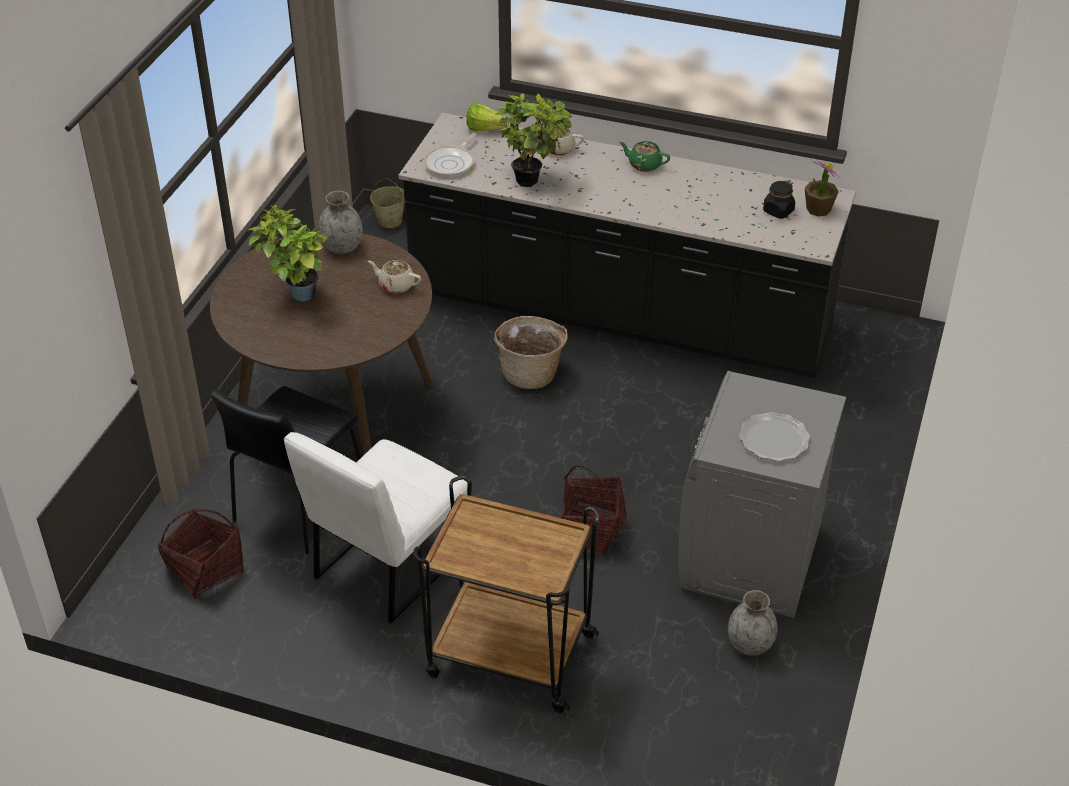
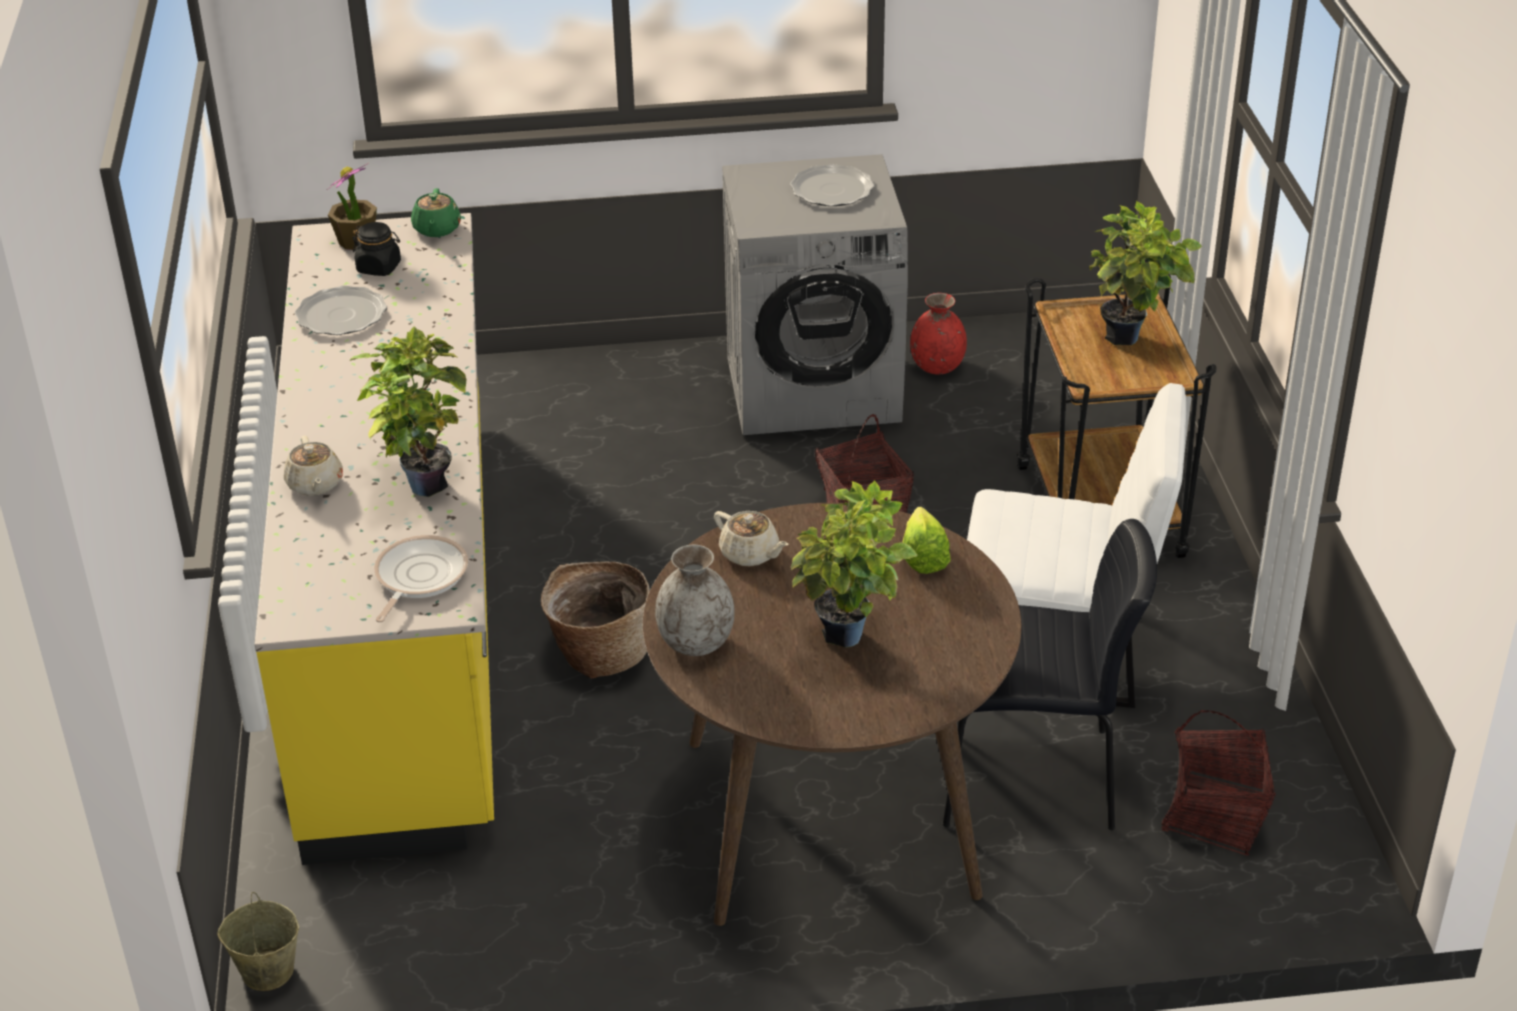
camera: 115 degrees left, 5 degrees down
beige teapot [368,260,421,294] -> beige teapot turned 45 degrees counterclockwise [714,511,788,566]
black counter [399,113,856,378] -> yellow counter [254,213,494,865]
frying pan [424,133,477,177] -> frying pan turned 75 degrees counterclockwise [374,535,468,622]
lettuce [466,103,509,131] -> lettuce moved to [902,507,951,574]
green teapot [619,141,670,172] -> green teapot moved to [411,188,461,237]
grey vase [728,590,777,656] -> red vase [910,293,967,374]
none -> plate [295,286,387,335]
none -> potted plant [1089,201,1202,345]

